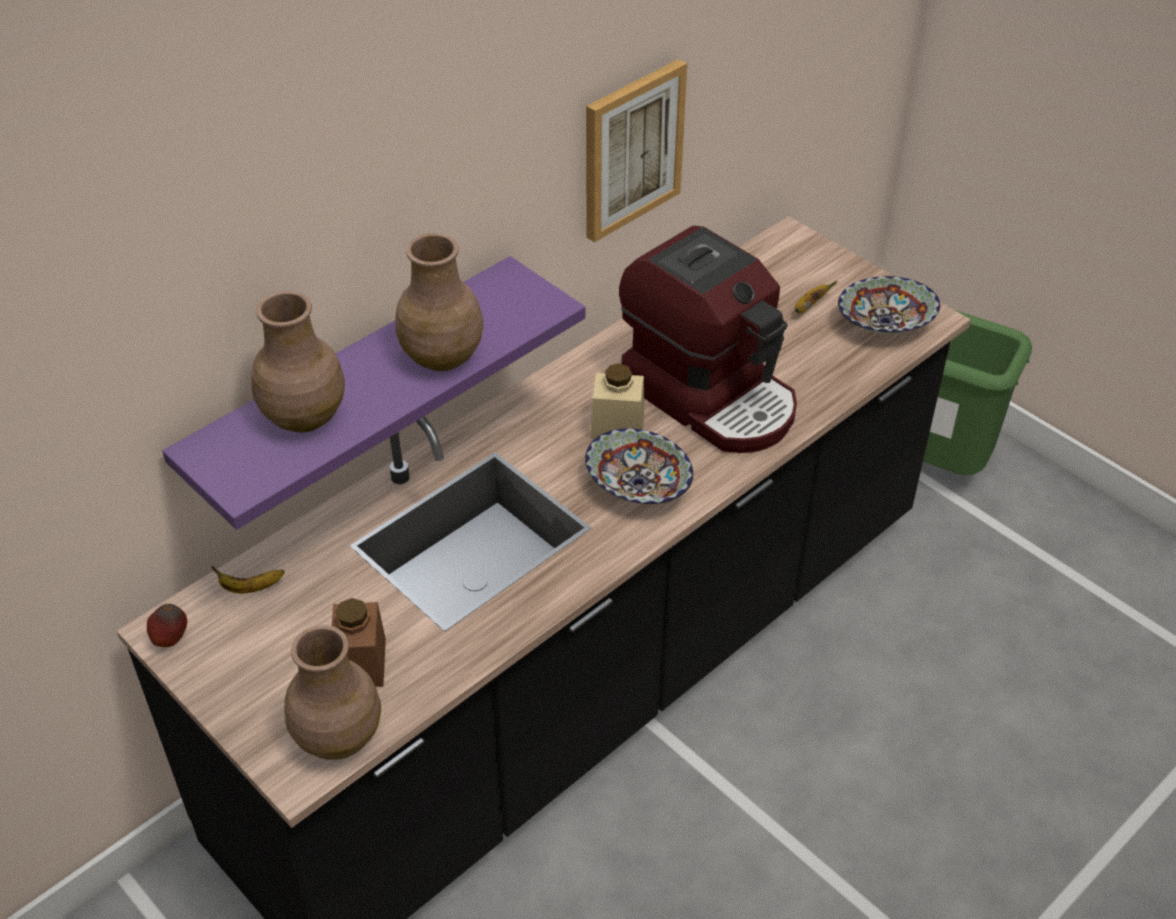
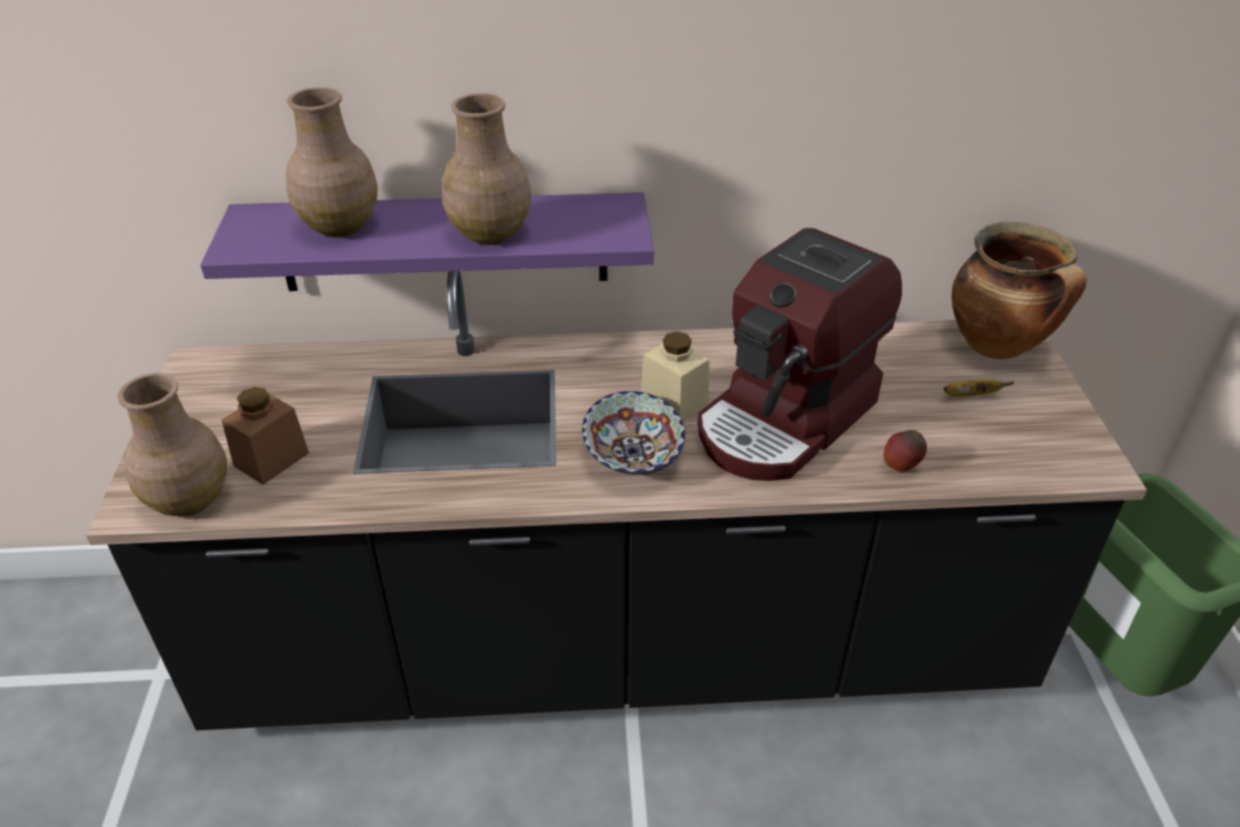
camera: 40 degrees right, 5 degrees down
apple [147,604,187,647] -> apple moved to [884,430,927,472]
banana [211,566,284,593] -> none
picture [586,59,687,242] -> none
coffee machine [619,225,797,453] -> coffee machine turned 45 degrees clockwise [698,228,902,481]
bowl [838,276,940,334] -> none
none -> cooking pot [952,222,1087,359]

